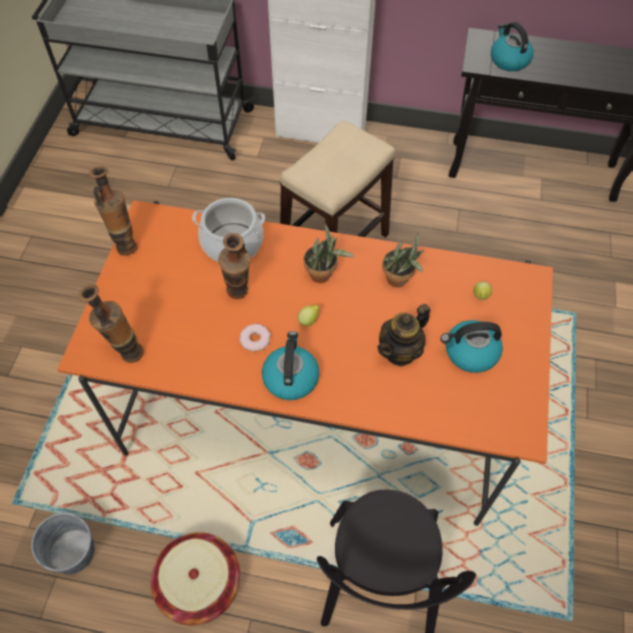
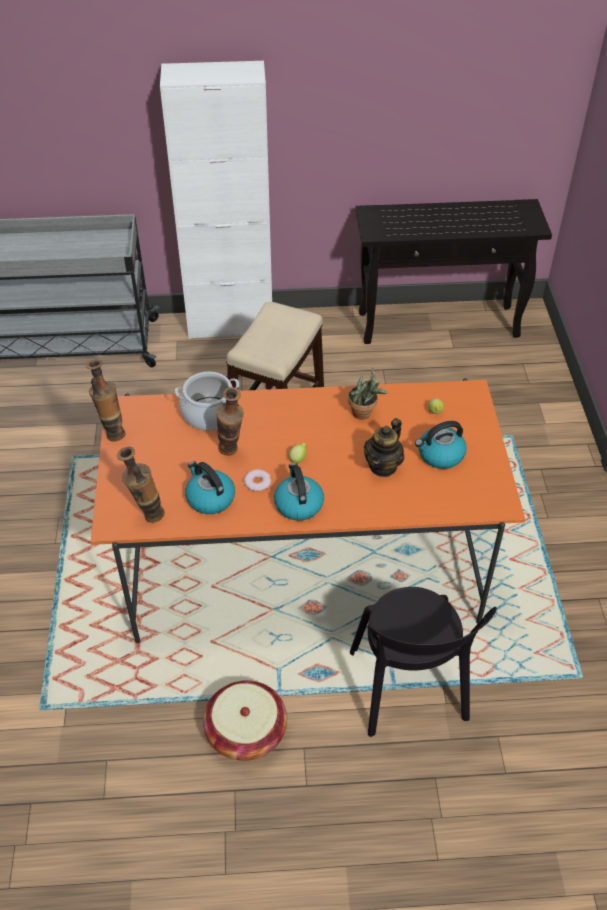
camera: 15 degrees left, 10 degrees down
grey bucket [31,512,95,574] -> none
potted plant [304,223,355,283] -> none
kettle [491,22,534,71] -> kettle moved to [185,461,235,514]

